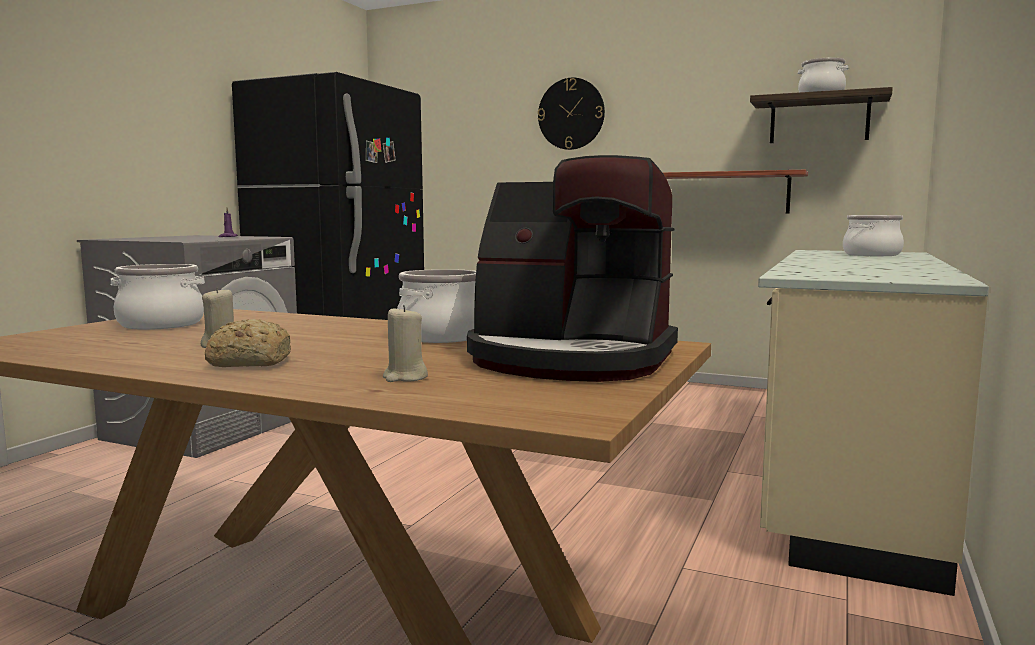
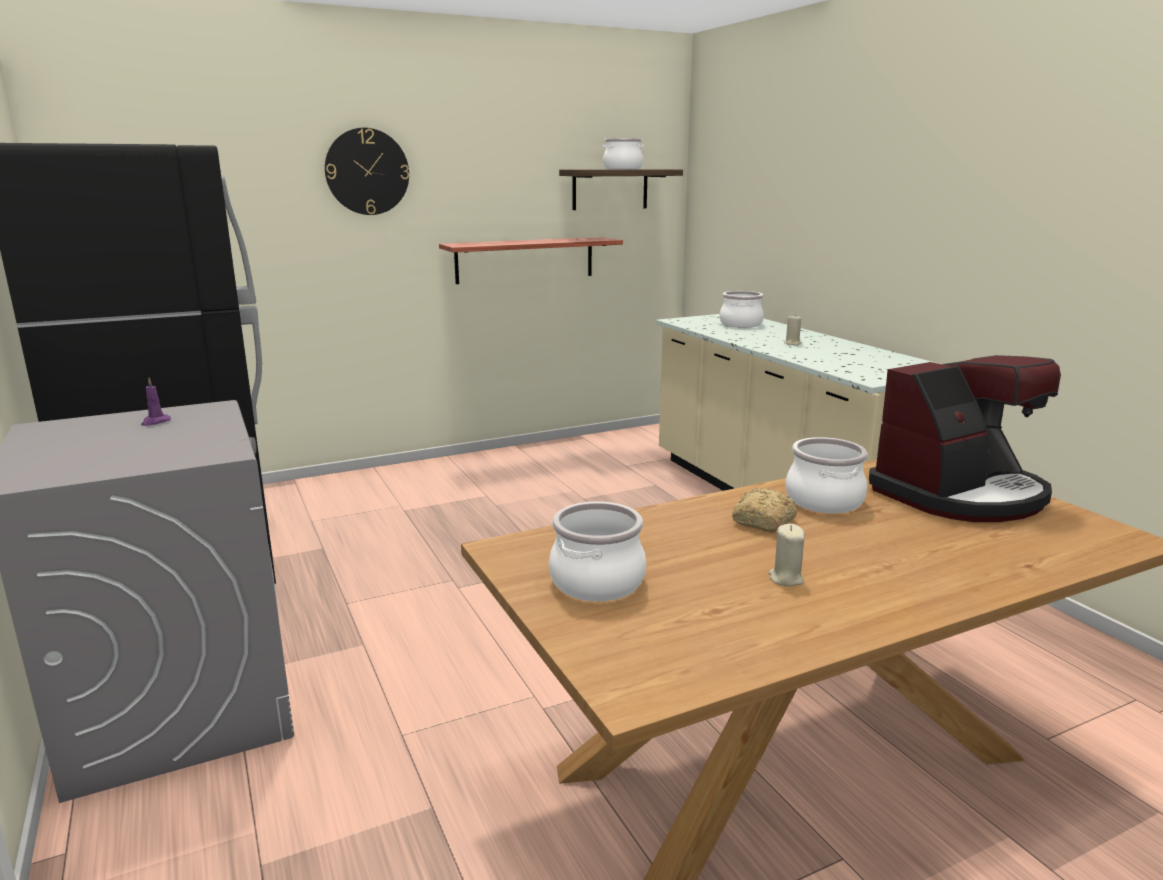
camera: 50 degrees left, 10 degrees up
bread [205,319,291,367] -> bread moved to [732,488,797,532]
beige candle [383,305,428,382] -> beige candle moved to [784,314,802,346]

